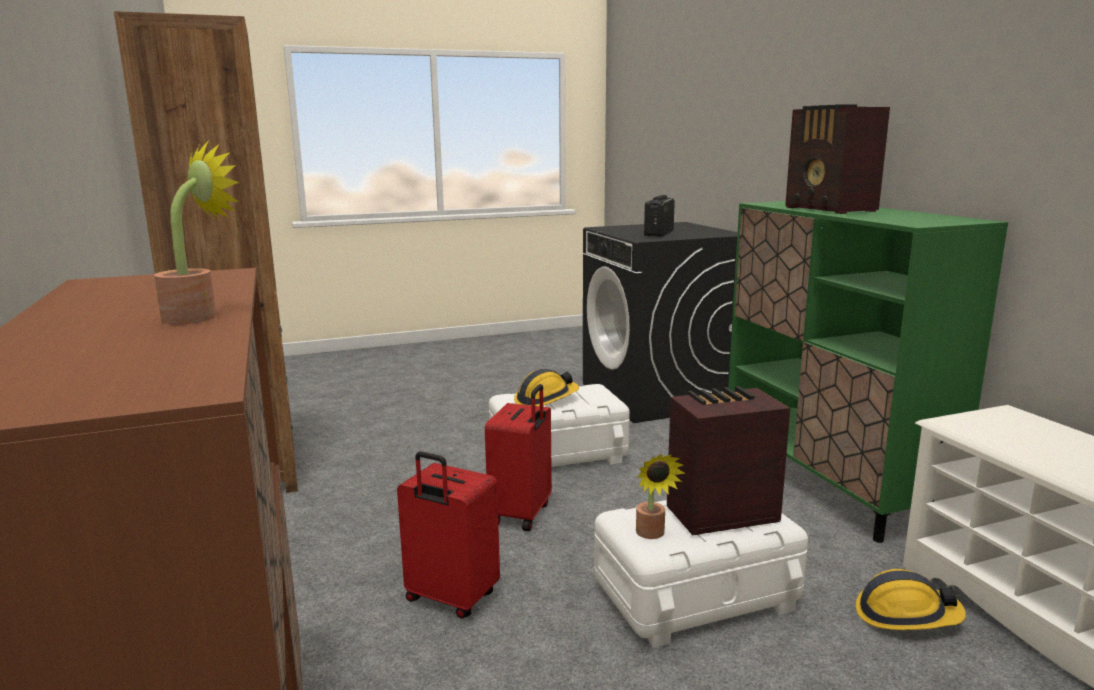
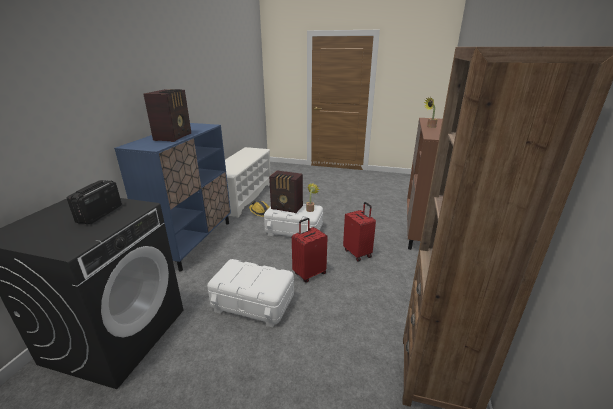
camera: 145 degrees left, 10 degrees up
hard hat [514,369,579,406] -> none
radio [644,195,675,237] -> radio turned 135 degrees clockwise [67,180,122,225]
green cabinet [728,201,1008,543] -> blue cabinet [114,123,231,271]

